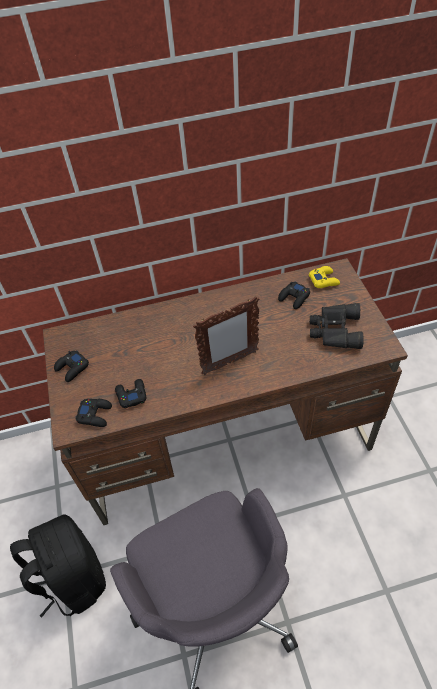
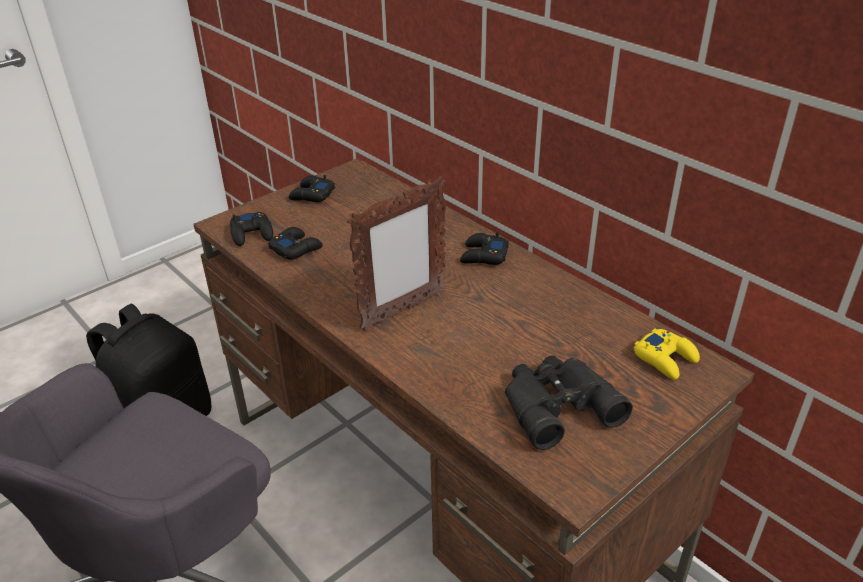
camera: 60 degrees right, 15 degrees down
picture frame [193,296,259,375] -> picture frame turned 75 degrees counterclockwise [347,176,446,331]
black game controller [278,282,310,309] -> black game controller moved to [460,232,509,265]

